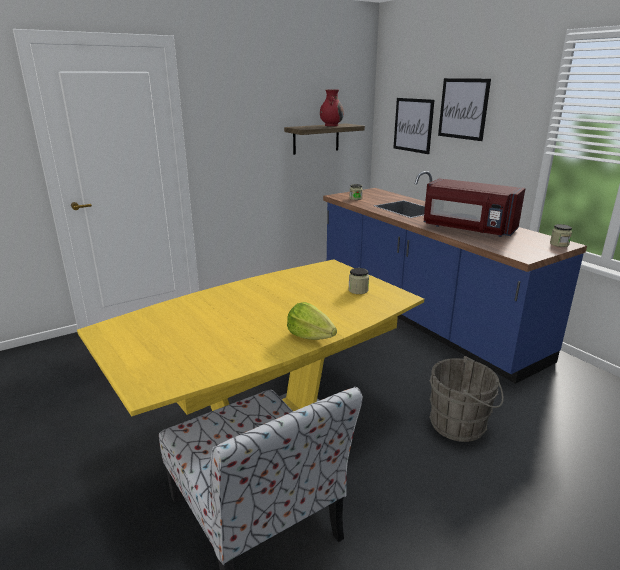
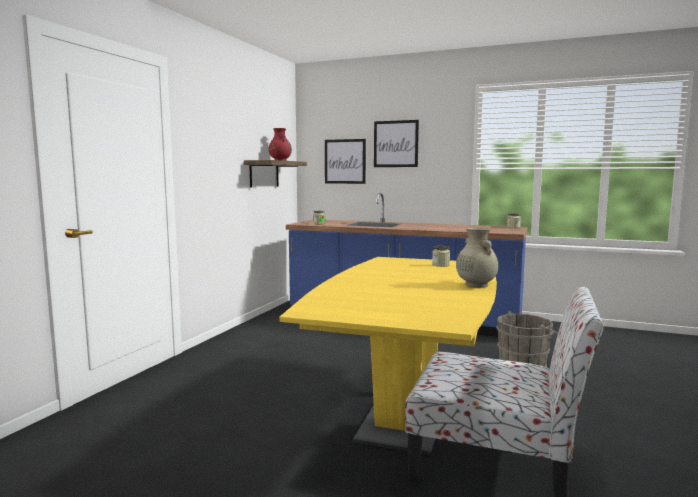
camera: 35 degrees left, 15 degrees down
lettuce [287,302,337,340] -> beige vase [456,228,499,288]
red microwave [423,178,525,237] -> none

